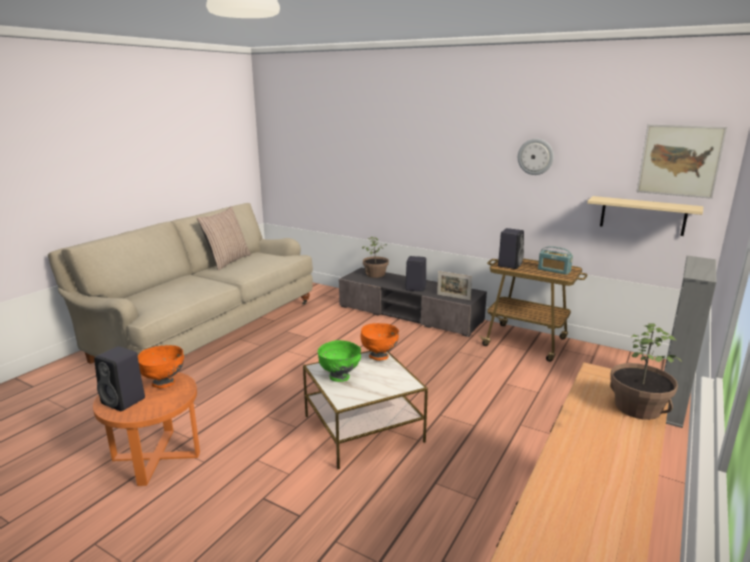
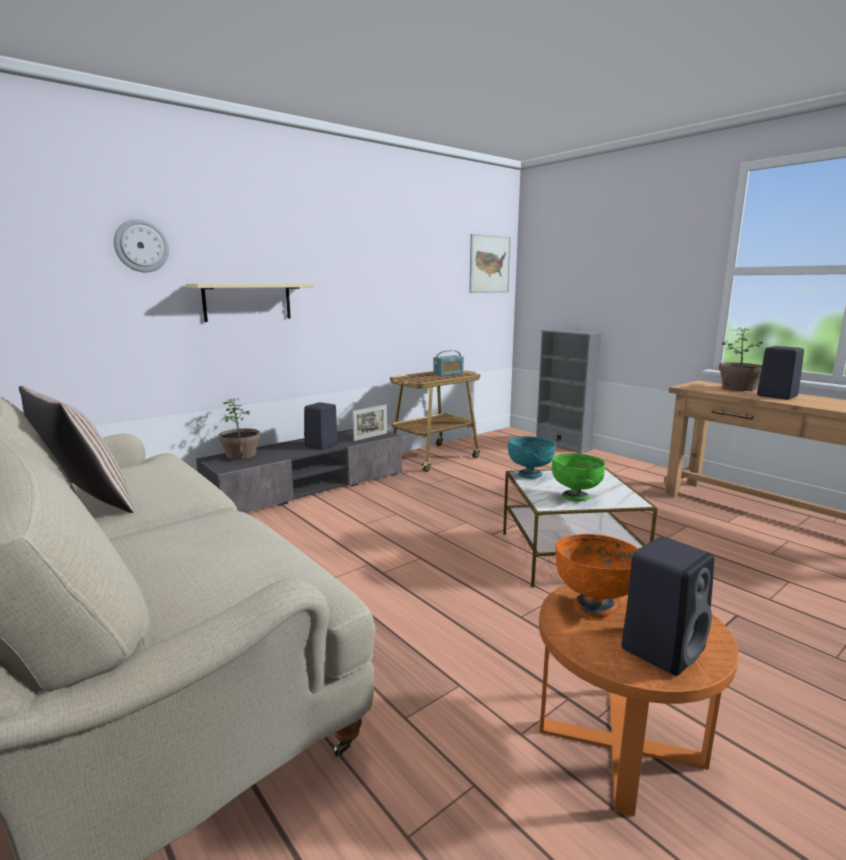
camera: 70 degrees left, 5 degrees down
orange bowl [360,323,399,361] -> turquoise bowl [508,436,556,479]
black speaker [498,228,524,269] -> black speaker moved to [757,346,804,400]
wall clock [518,139,554,175] -> wall clock moved to [114,219,169,272]
beige shelf [587,196,703,236] -> beige shelf moved to [186,284,314,322]

